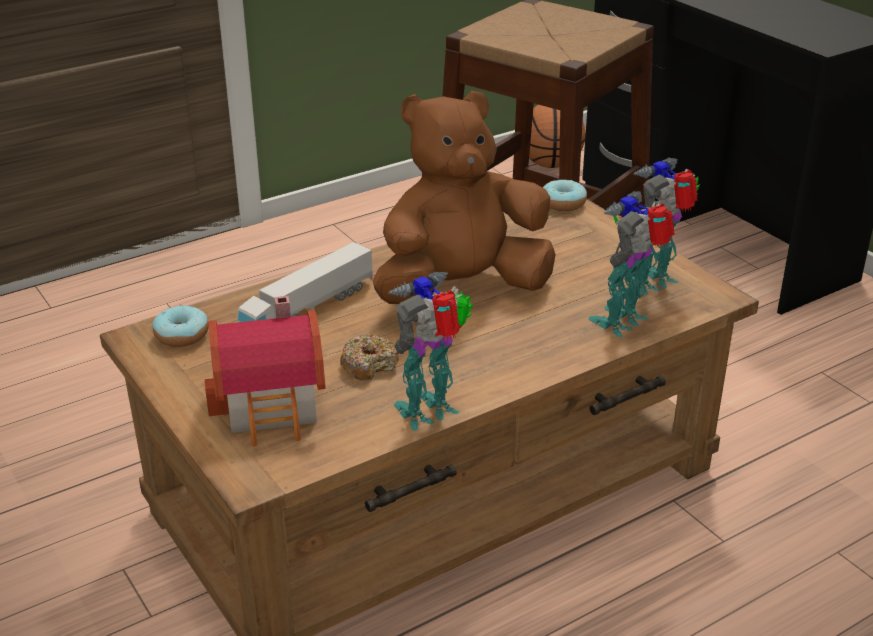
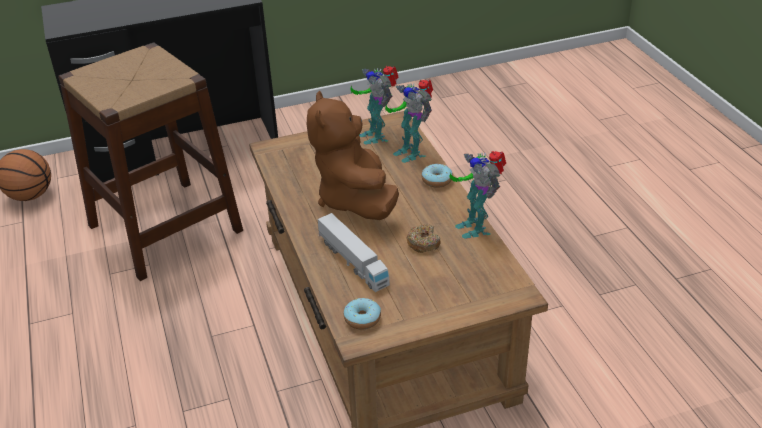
camera: 75 degrees left, 5 degrees up
toy house [205,296,326,447] -> none
donut [543,180,587,211] -> donut moved to [422,164,453,188]

